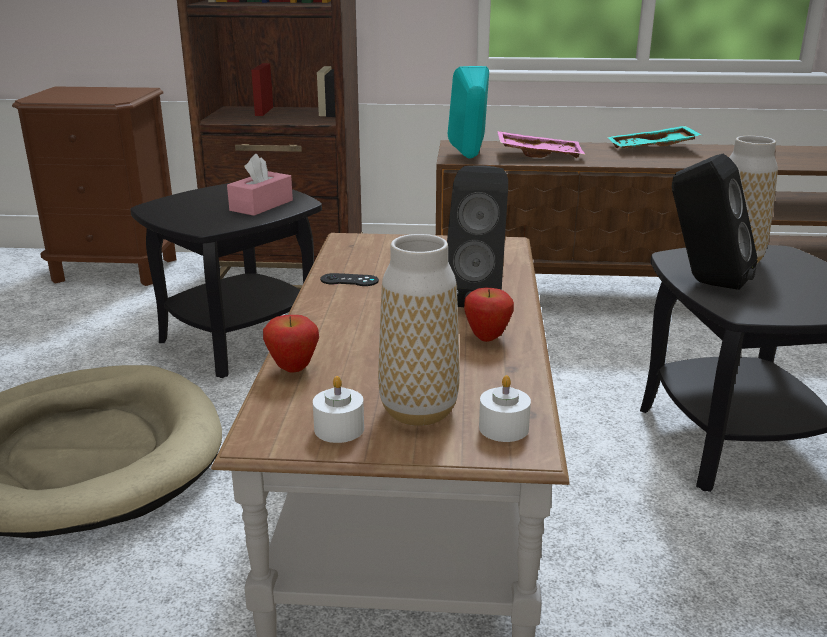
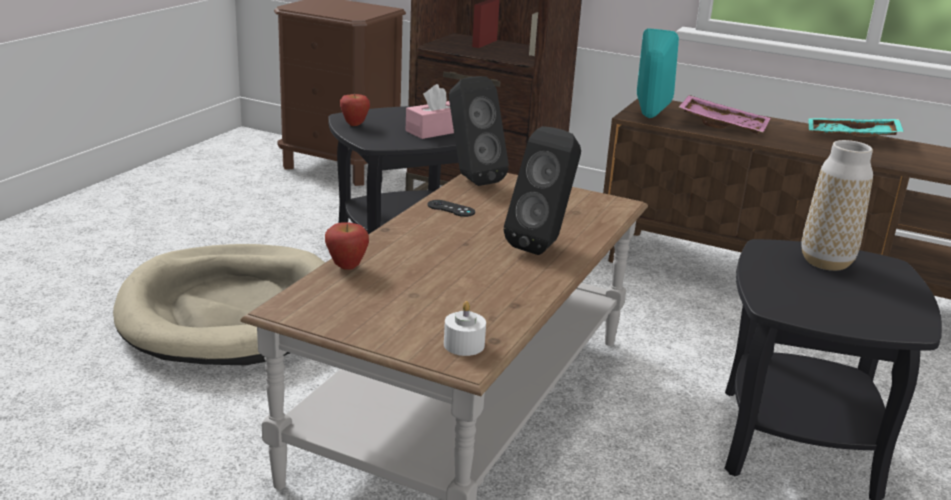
camera: 20 degrees right, 0 degrees up
white candle [313,376,364,443] -> none
vase [378,234,460,426] -> none
apple [464,288,514,342] -> apple moved to [340,93,370,126]
black speaker [672,154,758,290] -> black speaker moved to [449,76,509,186]

